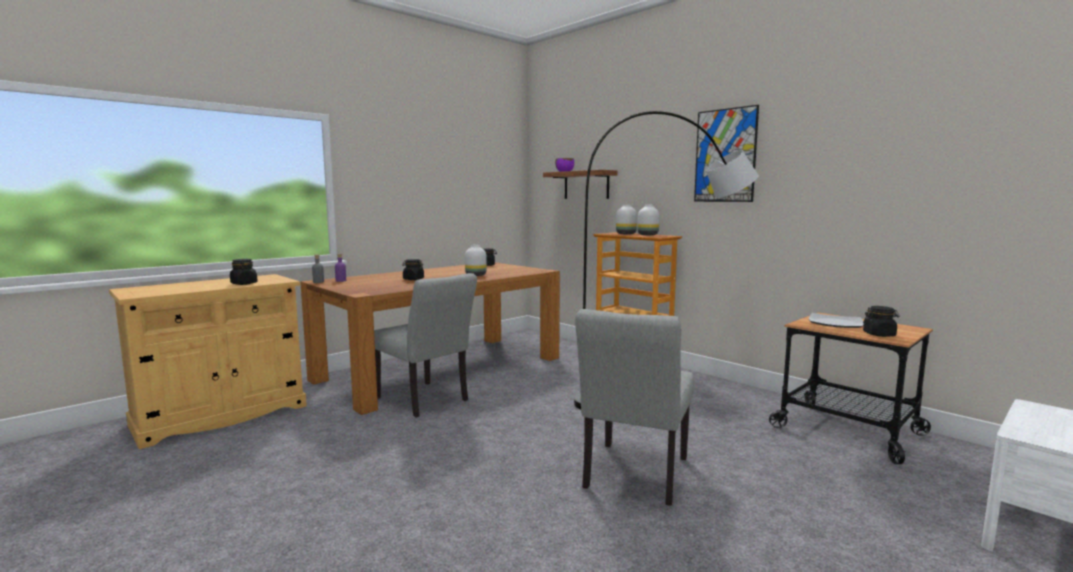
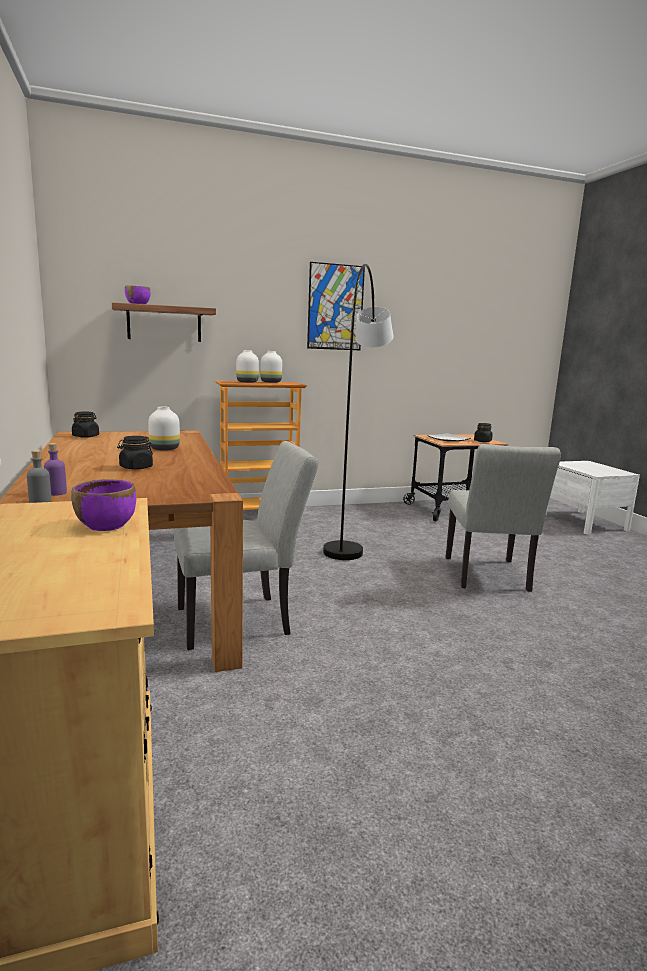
camera: 65 degrees left, 5 degrees up
black jar [230,259,258,285] -> purple bowl [71,479,136,531]
grey chair [575,309,695,506] -> grey chair turned 45 degrees clockwise [446,444,561,592]

